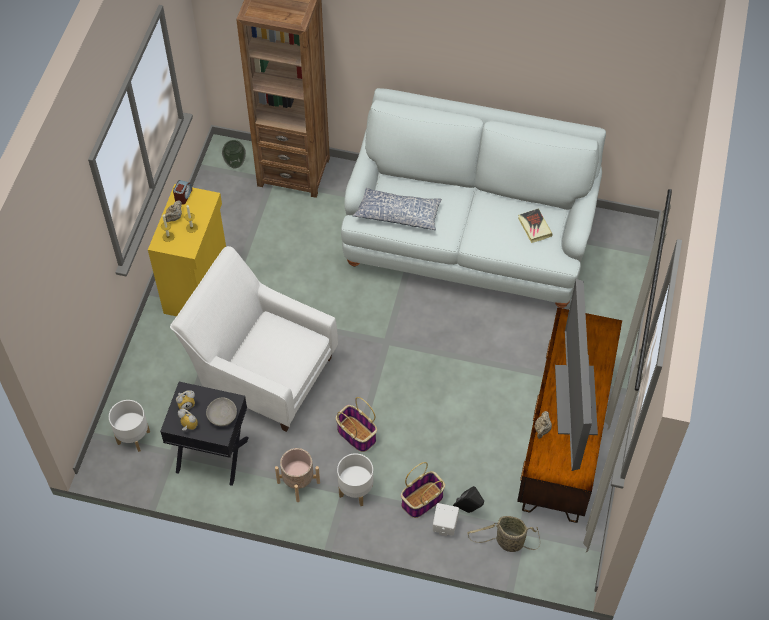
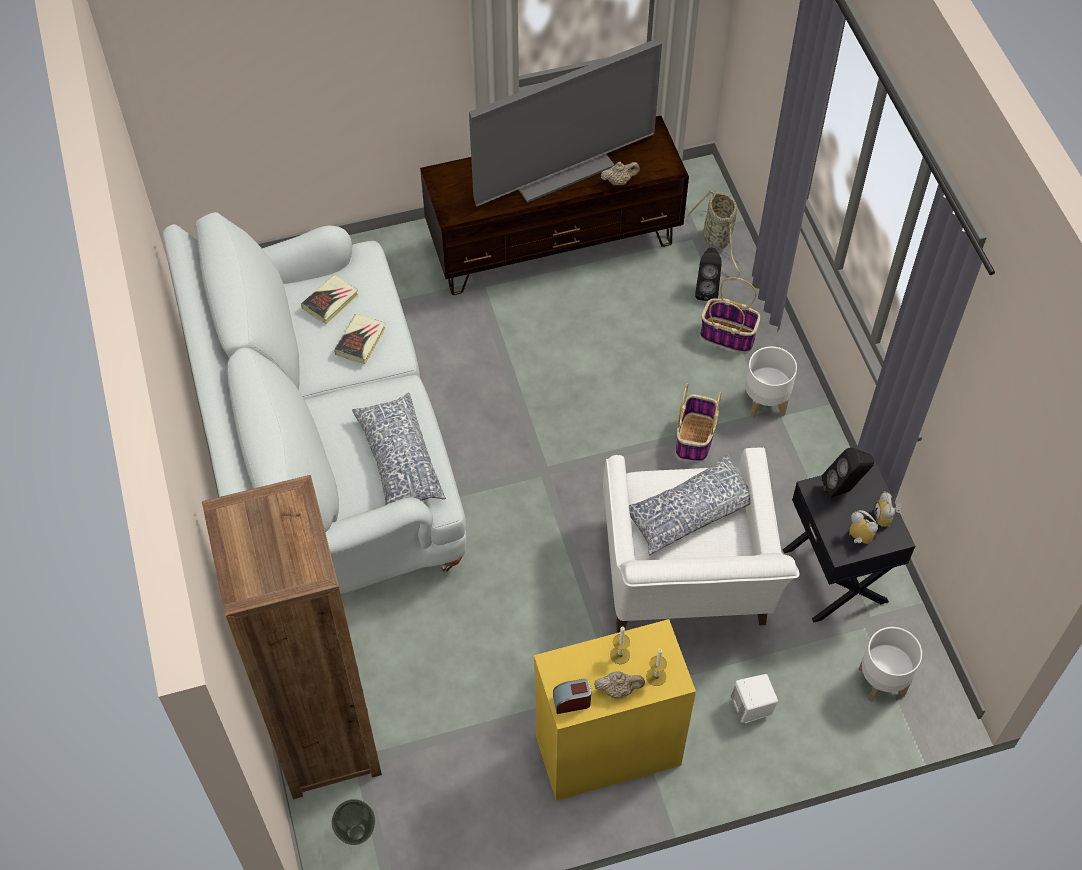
camera: 120 degrees left, 0 degrees up
grey bowl [206,397,237,426] -> black speaker [822,448,874,499]
beige planter [275,448,320,502] -> none
white speaker [433,503,459,536] -> white speaker moved to [730,674,778,724]
none -> book [334,314,386,364]
none -> pillow [629,454,750,555]

